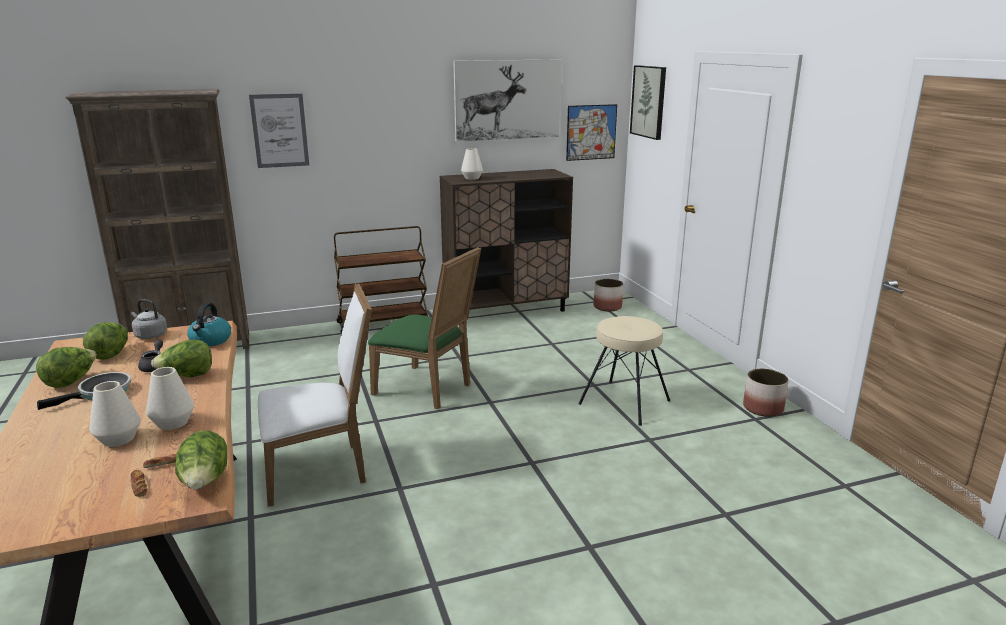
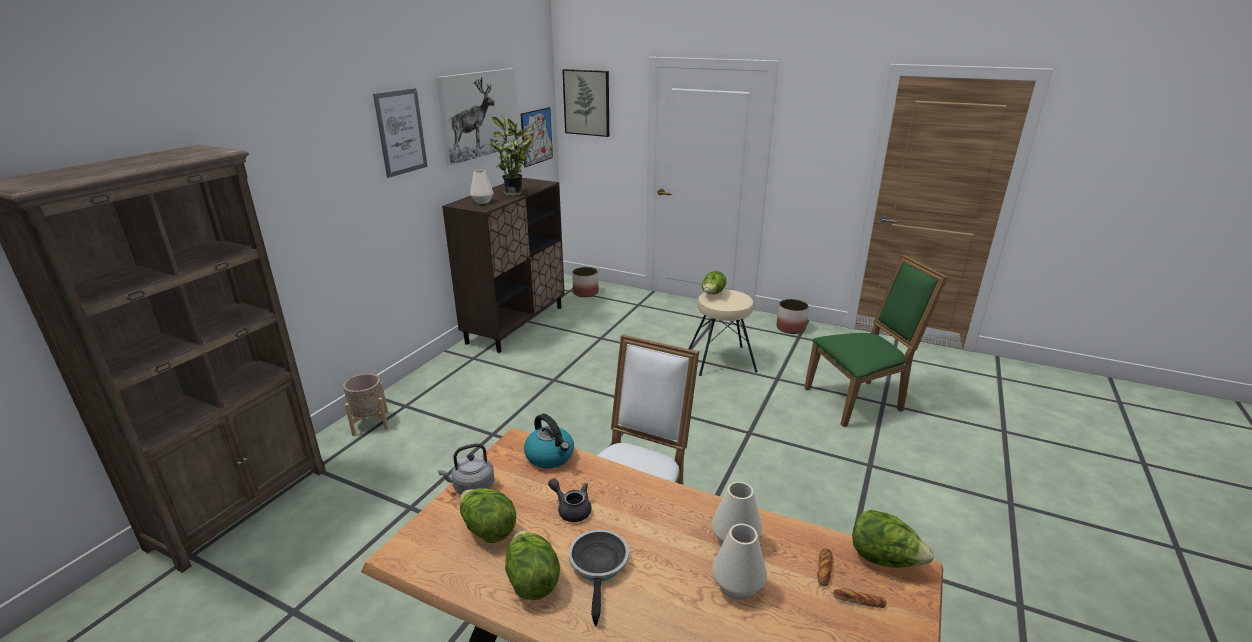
camera: 45 degrees left, 5 degrees up
lettuce [151,339,212,377] -> lettuce moved to [702,271,726,294]
picture [249,93,309,168] -> picture moved to [373,88,428,178]
brown cart [334,226,429,334] -> none
green chair [368,247,481,409] -> green chair moved to [804,255,948,427]
none -> beige planter [343,374,388,436]
none -> potted plant [490,115,533,196]

